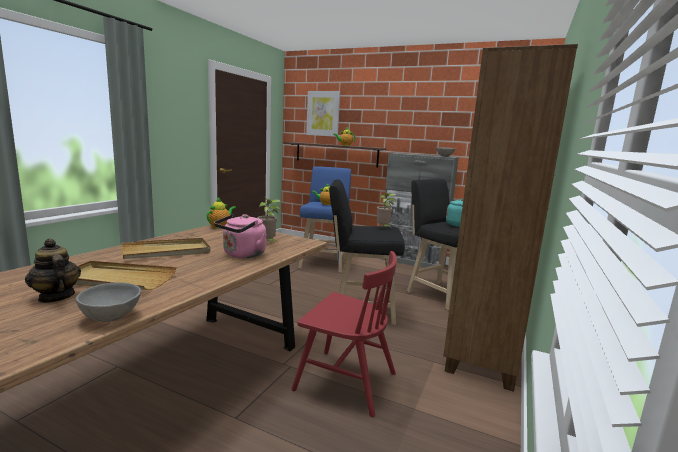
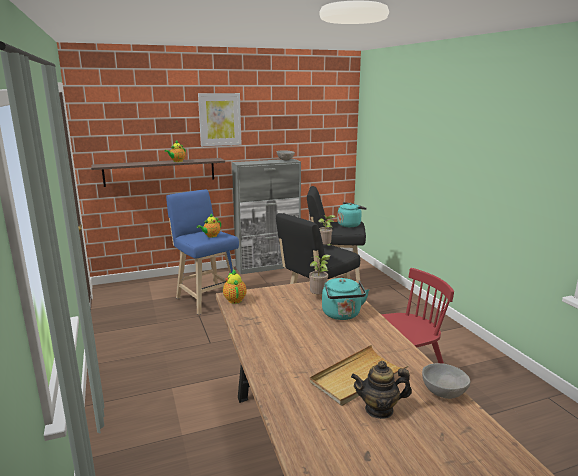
camera: 45 degrees left, 5 degrees up
beige tray [121,238,210,259] -> none
pink kettle [214,214,267,258] -> turquoise kettle [322,278,369,320]
picture [306,91,340,137] -> picture moved to [198,93,242,146]
brown bookcase [443,44,578,392] -> none

